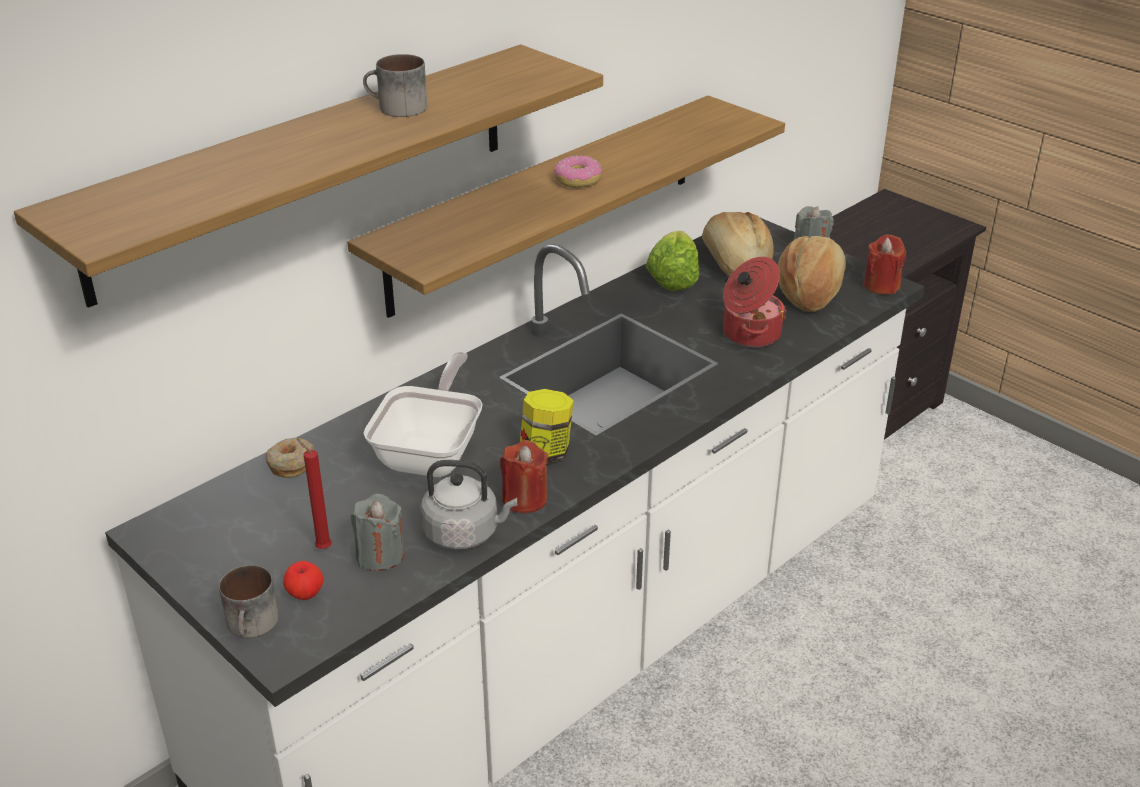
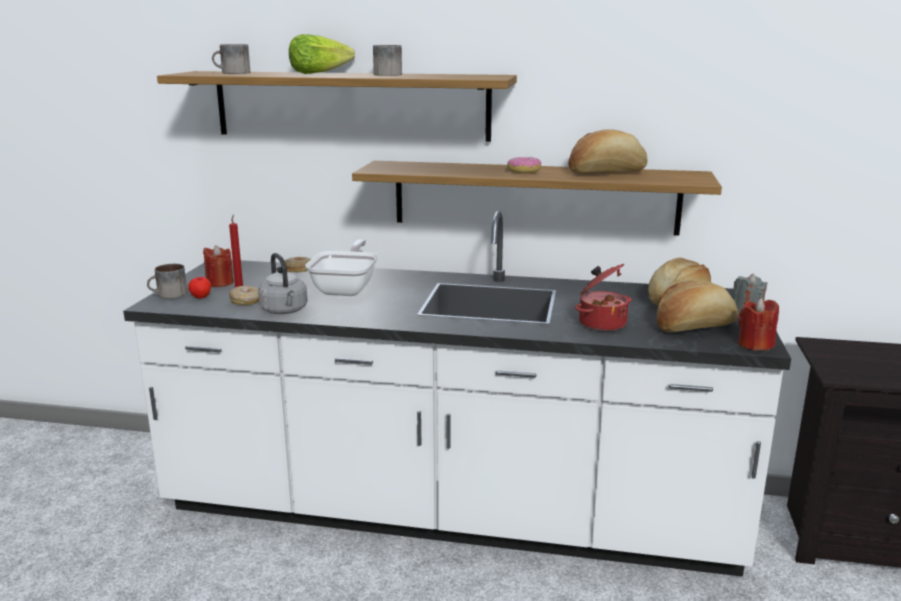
camera: 55 degrees right, 15 degrees down
grey candle [351,494,404,571] -> donut [229,286,259,305]
frying pan [364,352,483,477] -> frying pan turned 60 degrees counterclockwise [305,239,378,296]
red candle [500,440,548,513] -> red candle moved to [203,245,234,287]
jar [520,389,574,463] -> none
lettuce [646,231,699,291] -> lettuce moved to [289,34,355,74]
none -> mug [212,44,250,74]
none -> bread [568,129,647,174]

